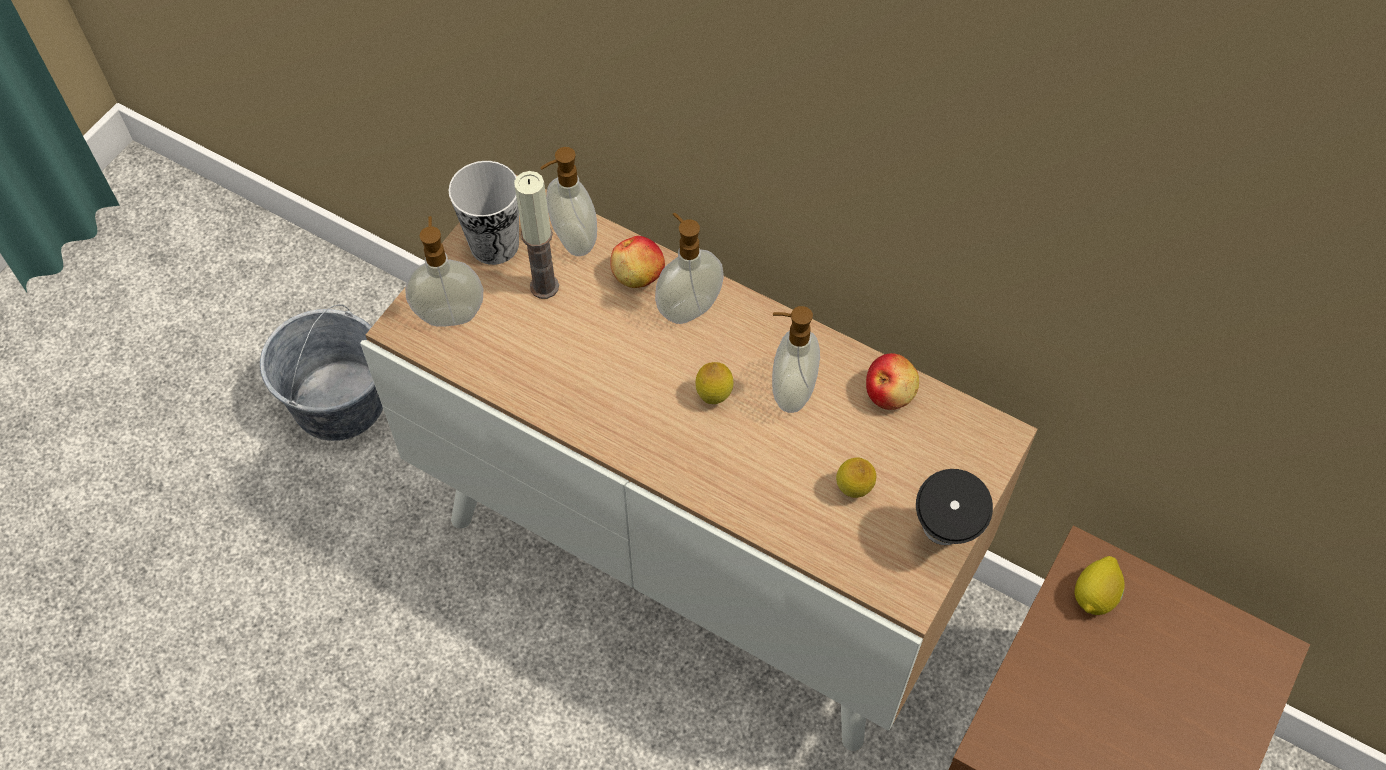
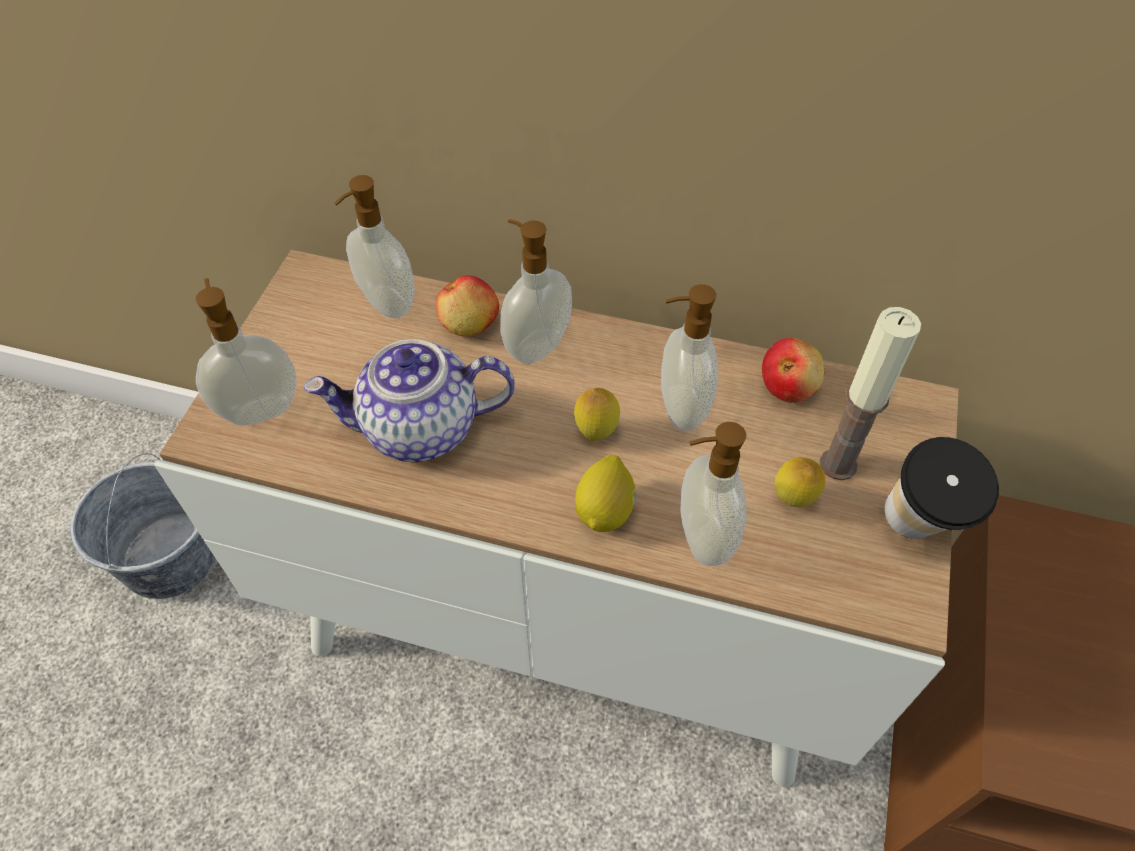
camera: 15 degrees left, 5 degrees down
cup [449,161,519,265] -> none
candle [514,171,559,299] -> candle moved to [820,307,921,480]
lemon [1075,556,1125,615] -> lemon moved to [575,455,636,532]
none -> teapot [304,339,515,462]
none -> soap dispenser [681,422,746,566]

